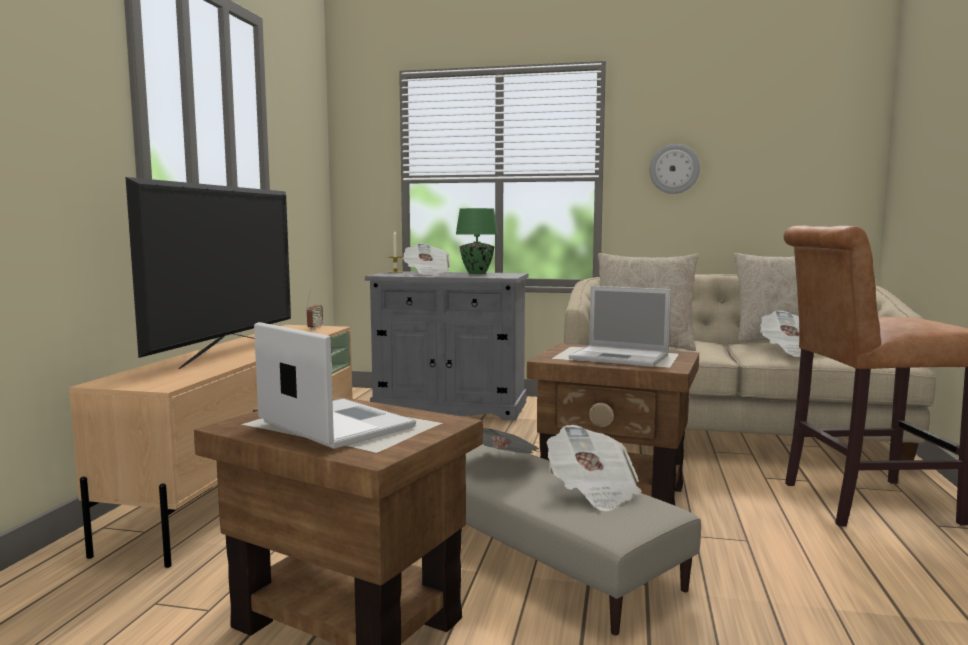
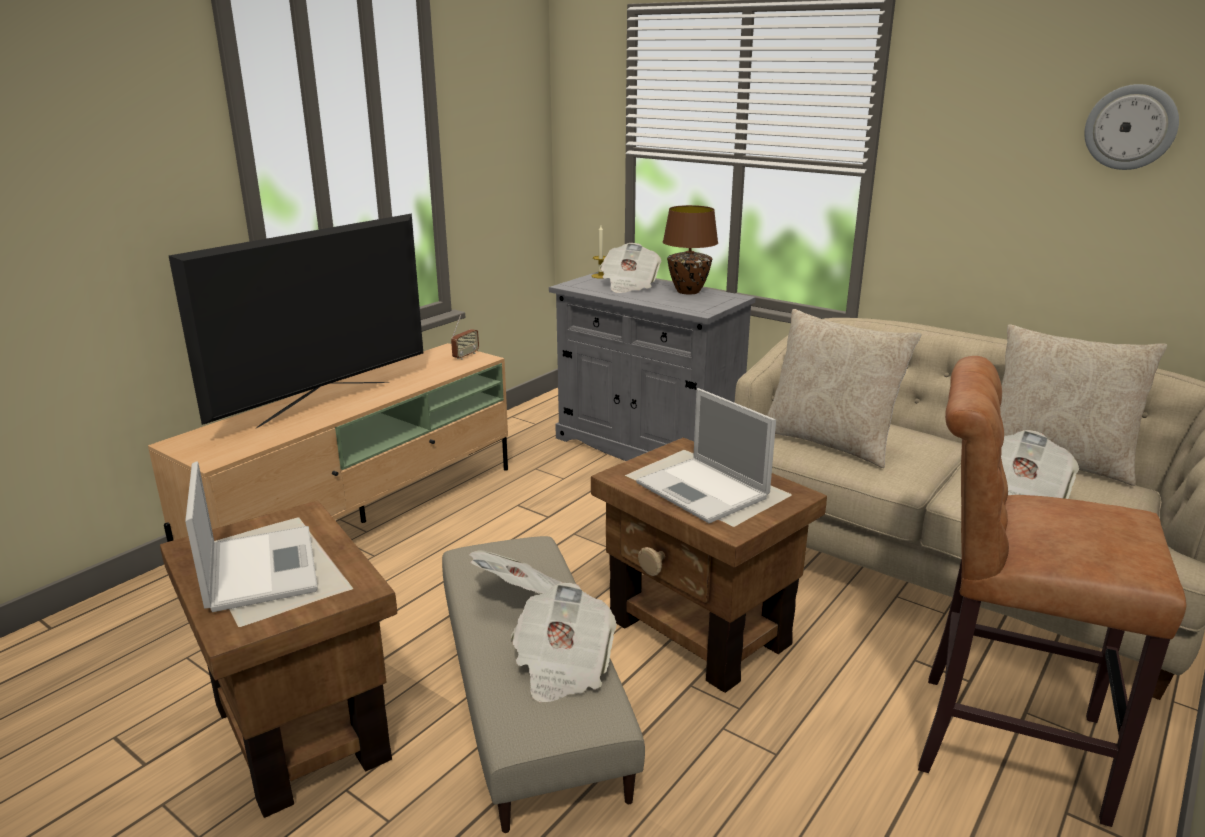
camera: 25 degrees right, 15 degrees up
green table lamp [456,208,498,274] -> brown table lamp [663,205,718,294]
wall clock [650,144,700,194] -> wall clock moved to [1084,84,1179,170]

